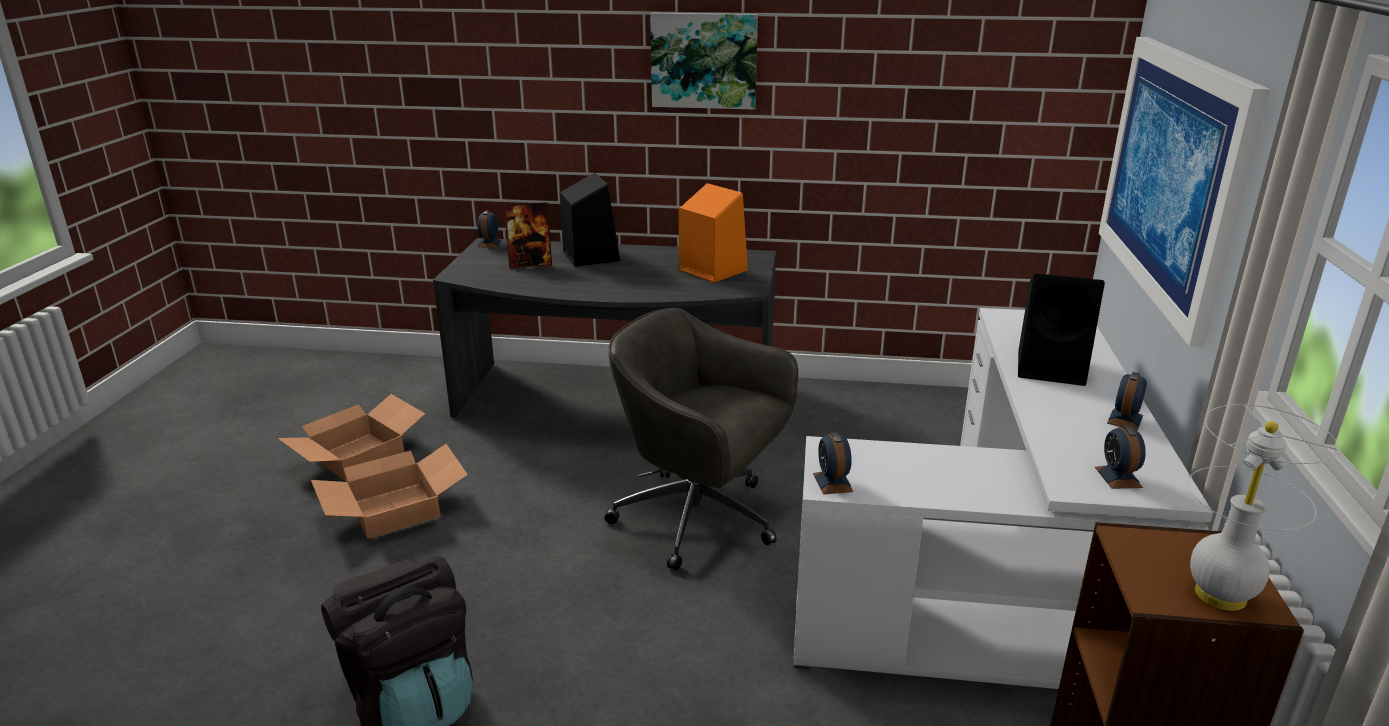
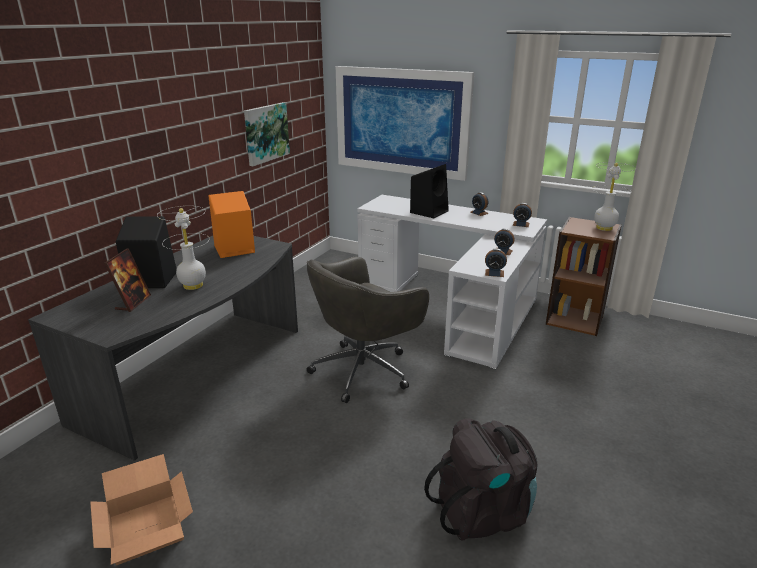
camera: 70 degrees left, 0 degrees up
cardboard box [311,444,468,539] -> none
alarm clock [477,211,502,248] -> alarm clock moved to [494,228,514,255]
picture [650,13,758,110] -> picture moved to [244,102,290,166]
none -> white table lamp [157,206,210,290]

